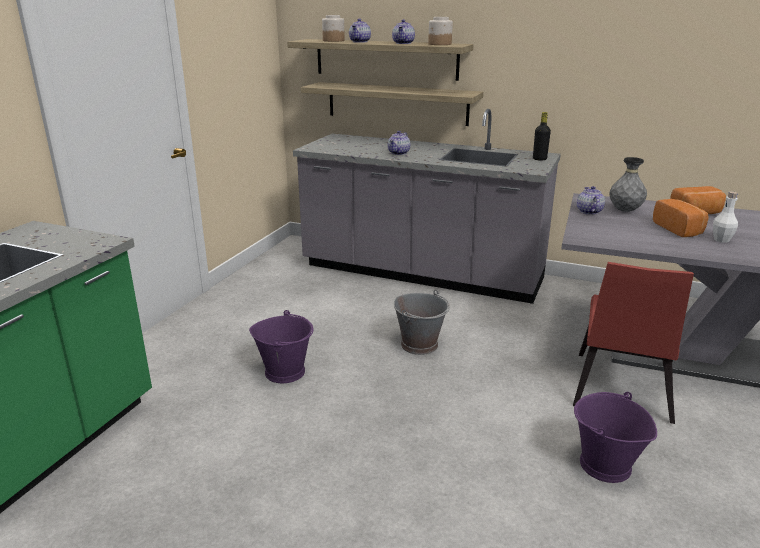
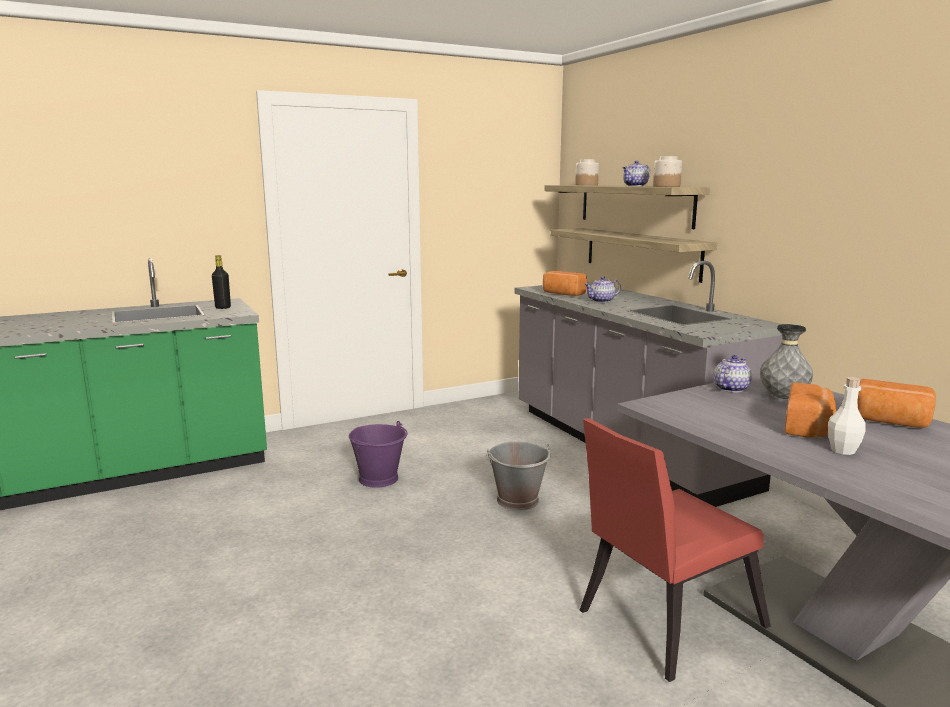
camera: 40 degrees right, 10 degrees down
teapot [349,19,371,43] -> none
black bottle [533,112,551,160] -> black bottle moved to [212,255,231,309]
purple bucket [574,392,657,483] -> none
none -> bread [543,271,587,296]

